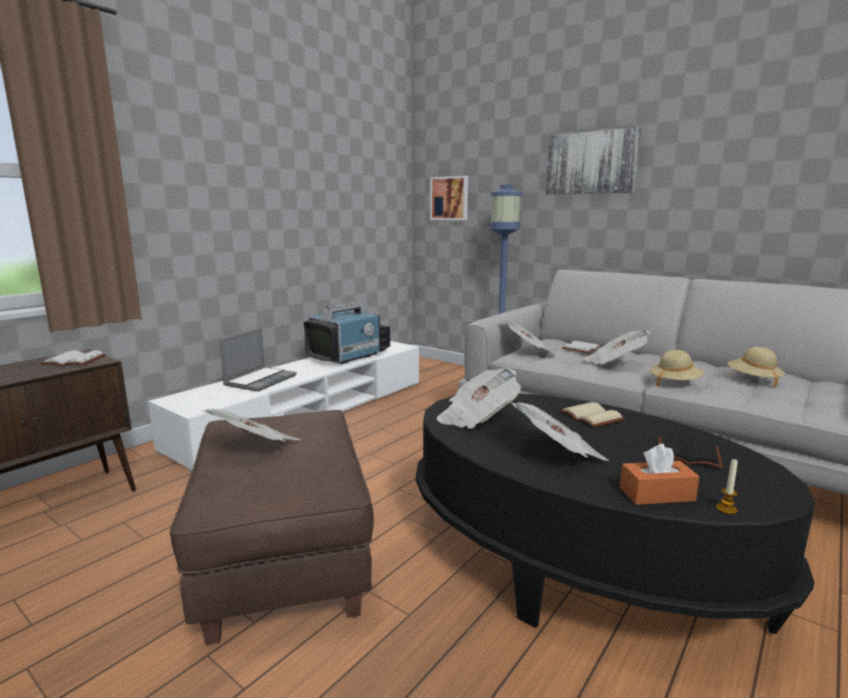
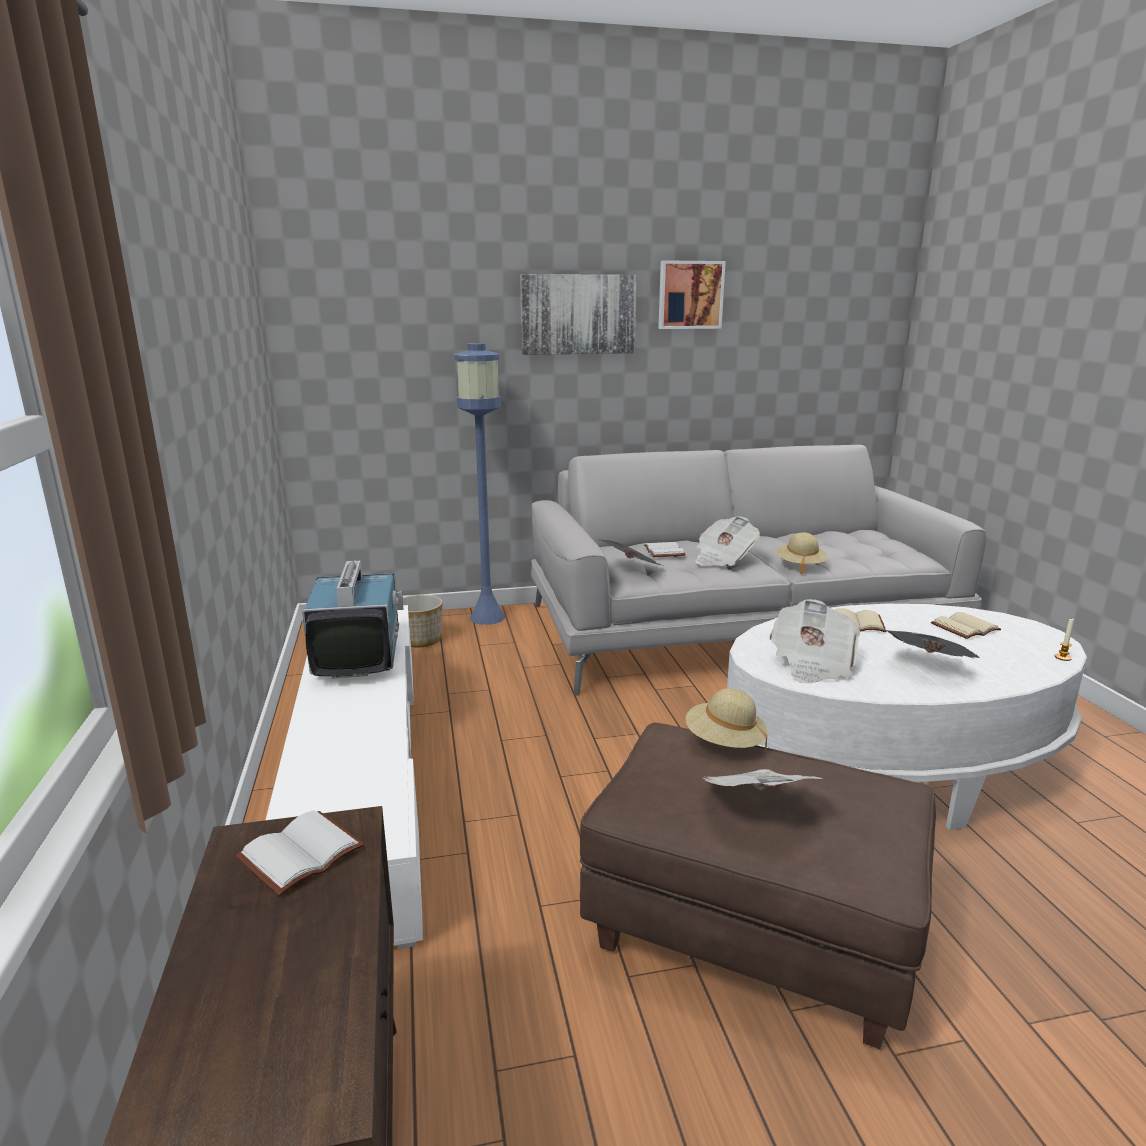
camera: 50 degrees left, 5 degrees up
laptop [219,328,297,392] -> none
black coffee table [416,393,815,634] -> white coffee table [727,604,1087,830]
picture [430,176,468,220] -> picture moved to [658,260,726,329]
orange tissue box [620,444,700,505] -> none
black book [658,435,723,469] -> beige book [931,612,1001,639]
beige hat [728,347,785,388] -> beige hat moved to [686,688,767,752]
none -> planter [403,594,442,648]

